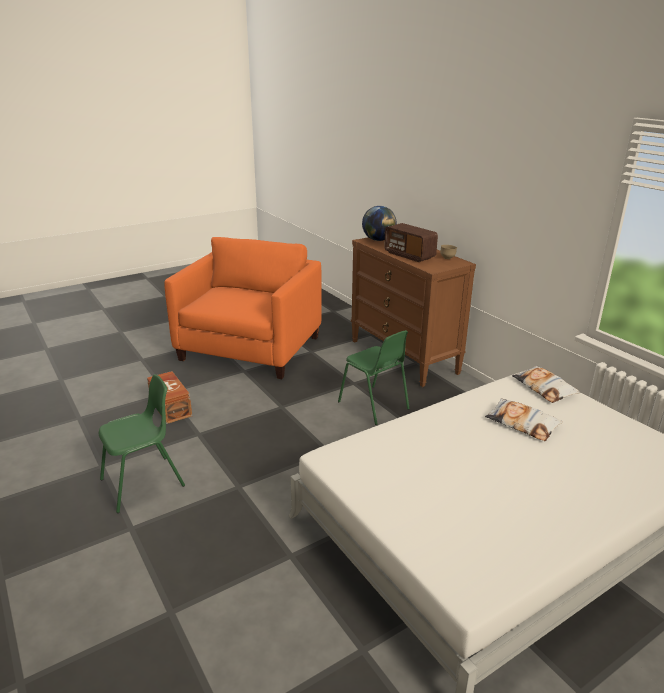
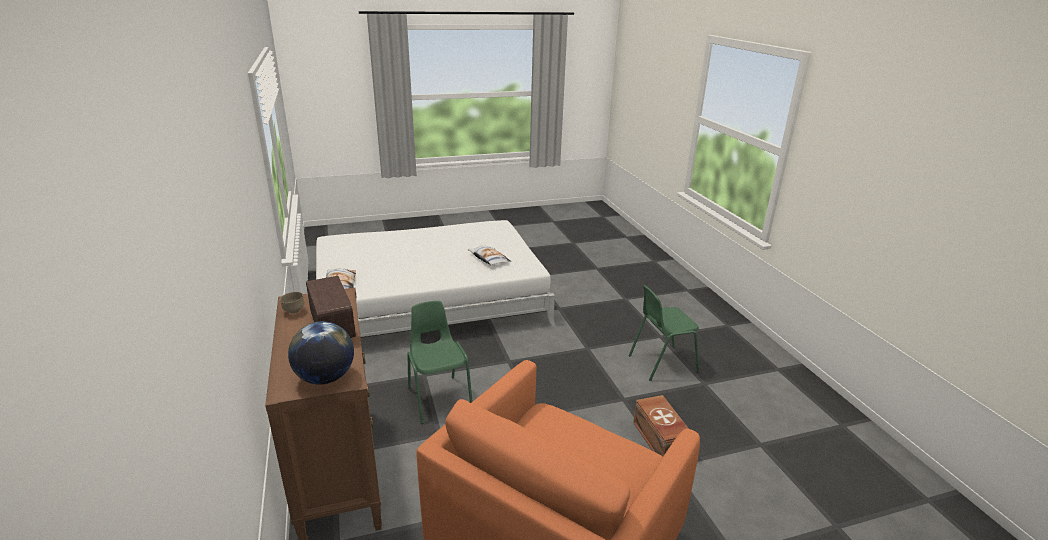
camera: 165 degrees left, 0 degrees up
pillow [485,398,563,441] -> pillow moved to [468,246,511,265]

